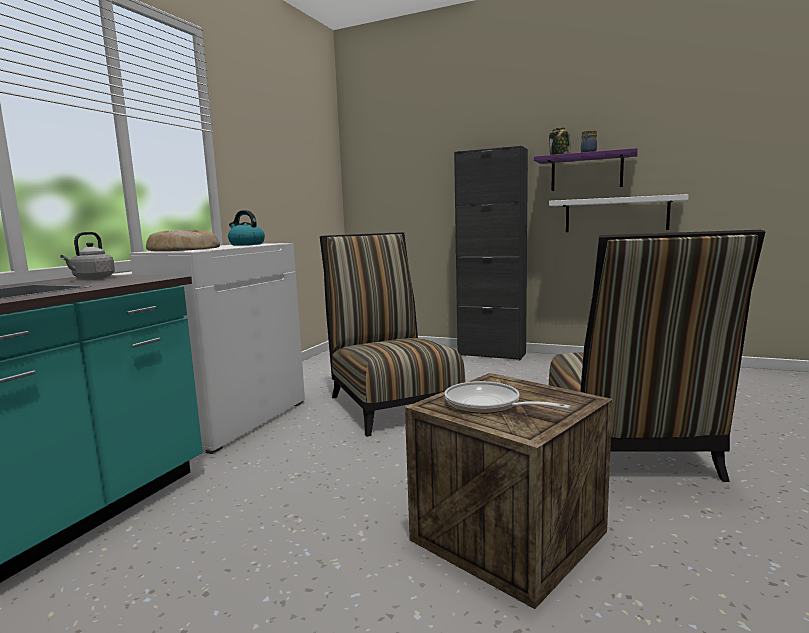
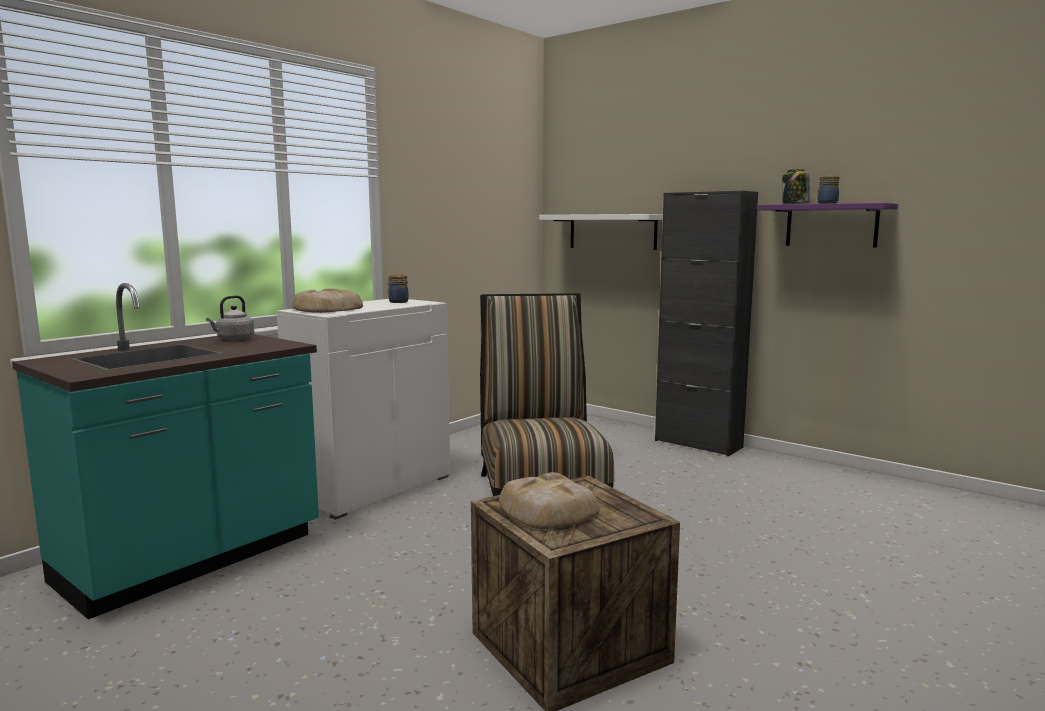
camera: 15 degrees right, 0 degrees up
kettle [228,210,265,246] -> jar [387,275,409,303]
frying pan [445,381,571,414] -> bread [499,472,600,529]
white shelf [549,194,689,232] -> white shelf moved to [539,214,663,250]
chair [549,230,766,482] -> none

